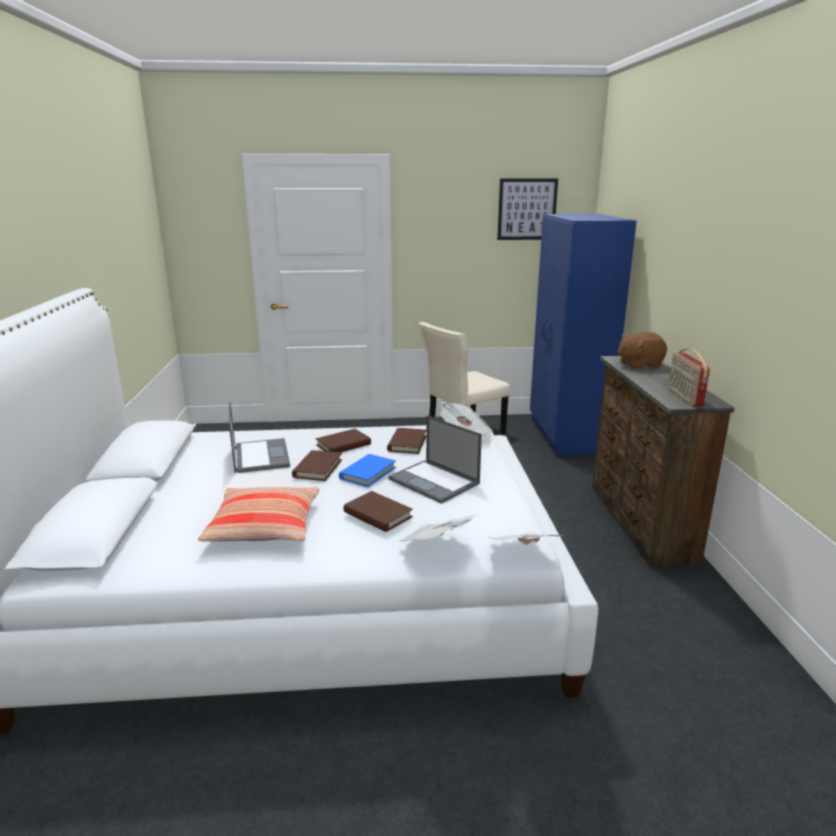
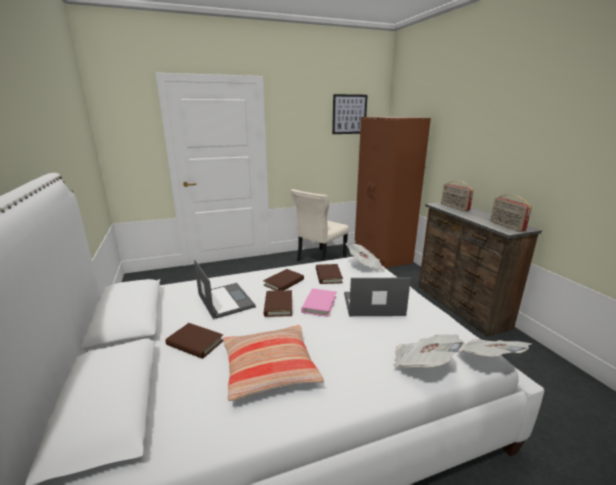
camera: 15 degrees left, 0 degrees up
blue book [339,454,396,487] -> pink book [301,289,336,317]
brown book [344,491,413,532] -> brown book moved to [165,323,223,359]
laptop [388,415,482,504] -> laptop turned 150 degrees clockwise [344,278,411,316]
blue wardrobe [530,214,637,455] -> brown wardrobe [355,117,431,268]
brown plush toy [618,332,667,369] -> radio [441,181,474,211]

